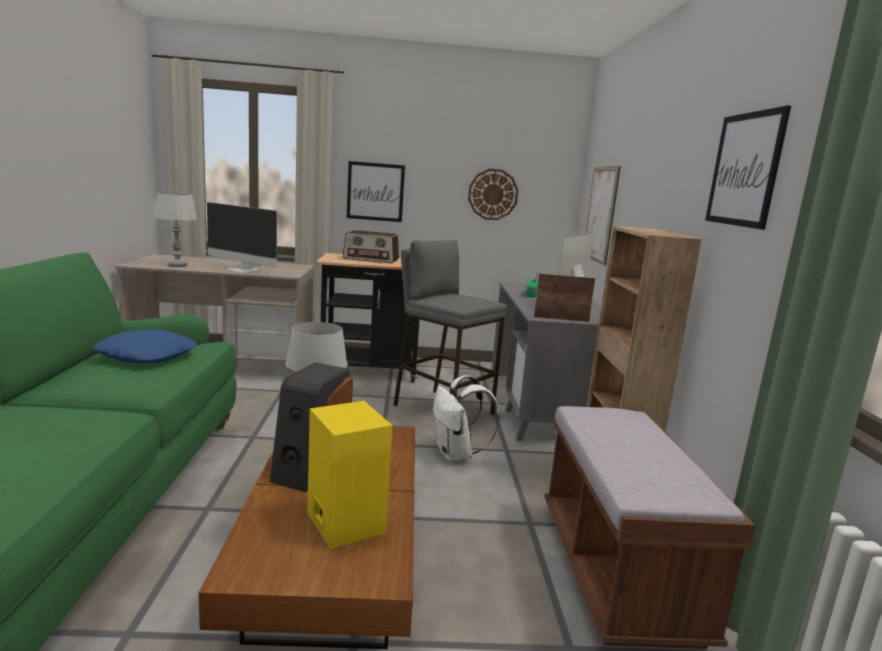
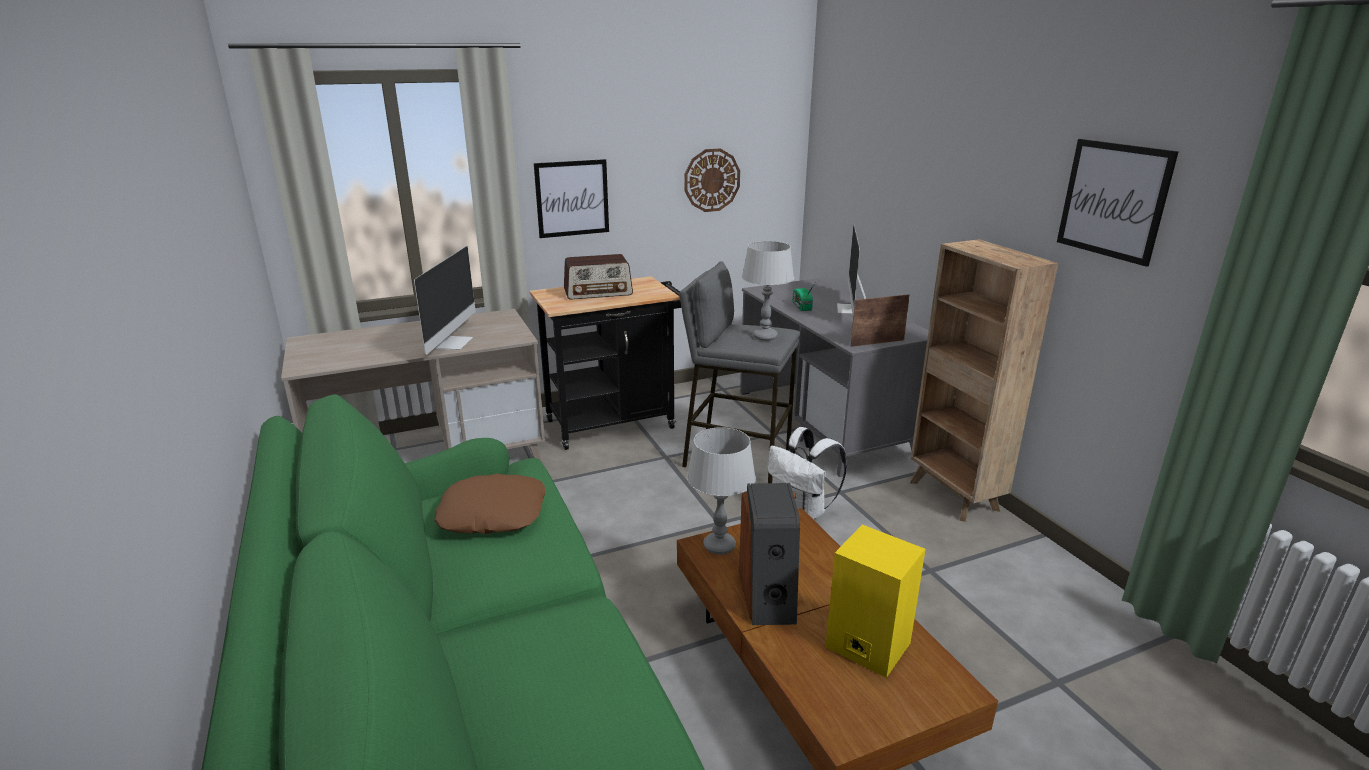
camera: 20 degrees left, 10 degrees up
blue pillow [93,330,197,363] -> brown pillow [434,474,545,534]
grey table lamp [154,193,197,267] -> grey table lamp moved to [742,241,794,341]
monitor [207,202,277,273] -> monitor turned 90 degrees counterclockwise [414,246,476,355]
brown bench [545,406,756,649] -> none
picture [585,166,621,266] -> none

